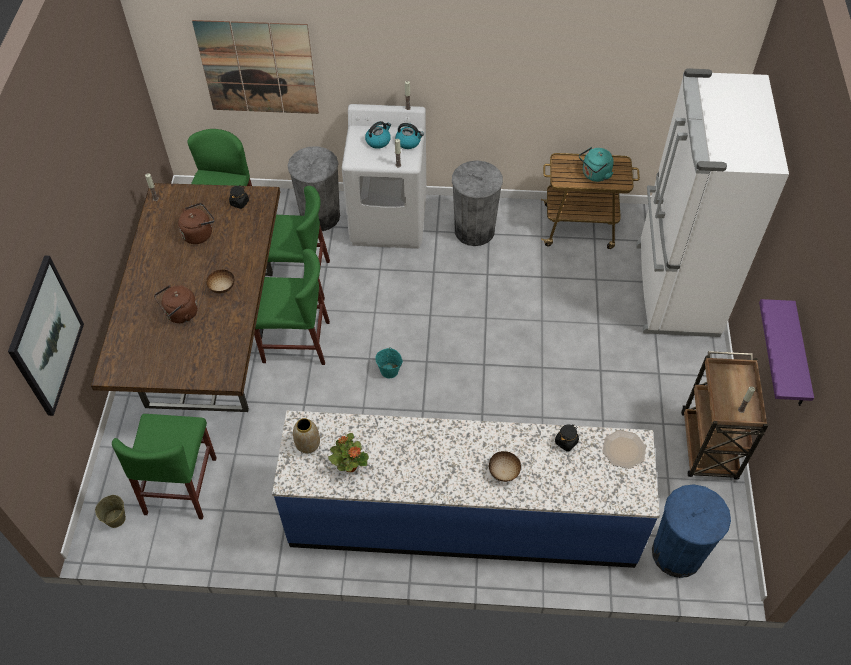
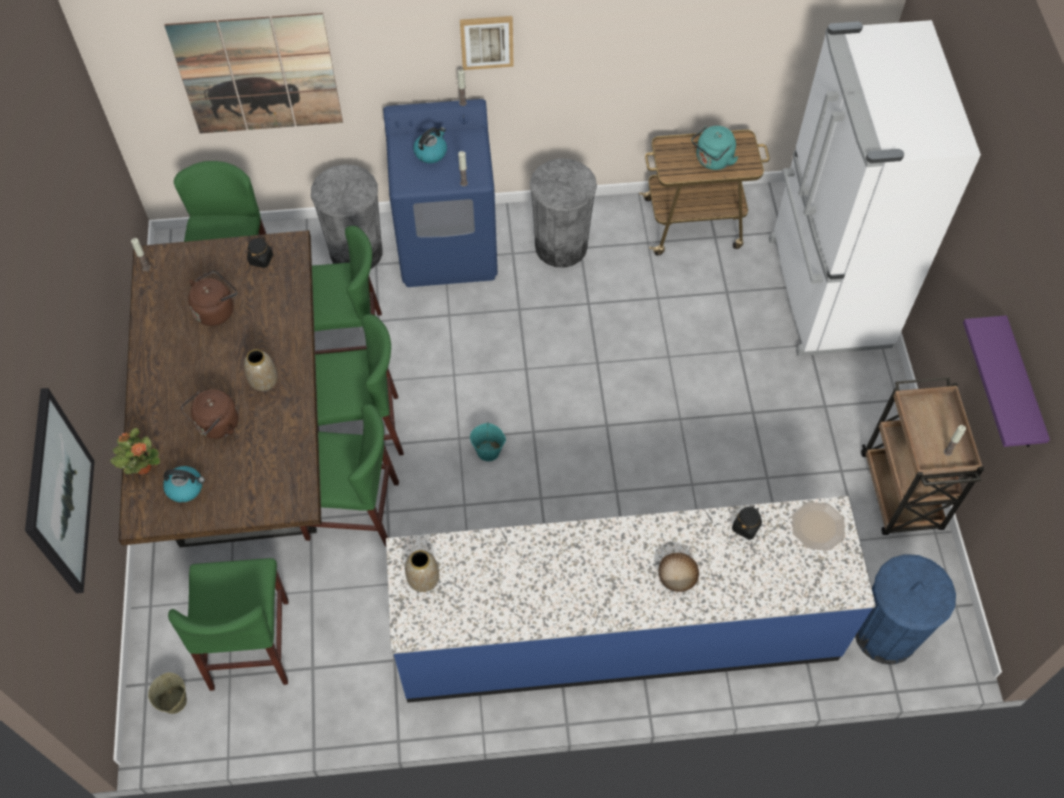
camera: 10 degrees left, 5 degrees up
bowl [206,270,234,294] -> vase [244,349,277,391]
potted plant [328,433,369,472] -> potted plant moved to [110,428,160,475]
white washing machine [342,104,426,249] -> blue washing machine [383,99,498,287]
kettle [395,123,424,149] -> kettle moved to [163,466,205,502]
none -> green chair [300,404,399,547]
none -> picture [460,16,514,70]

